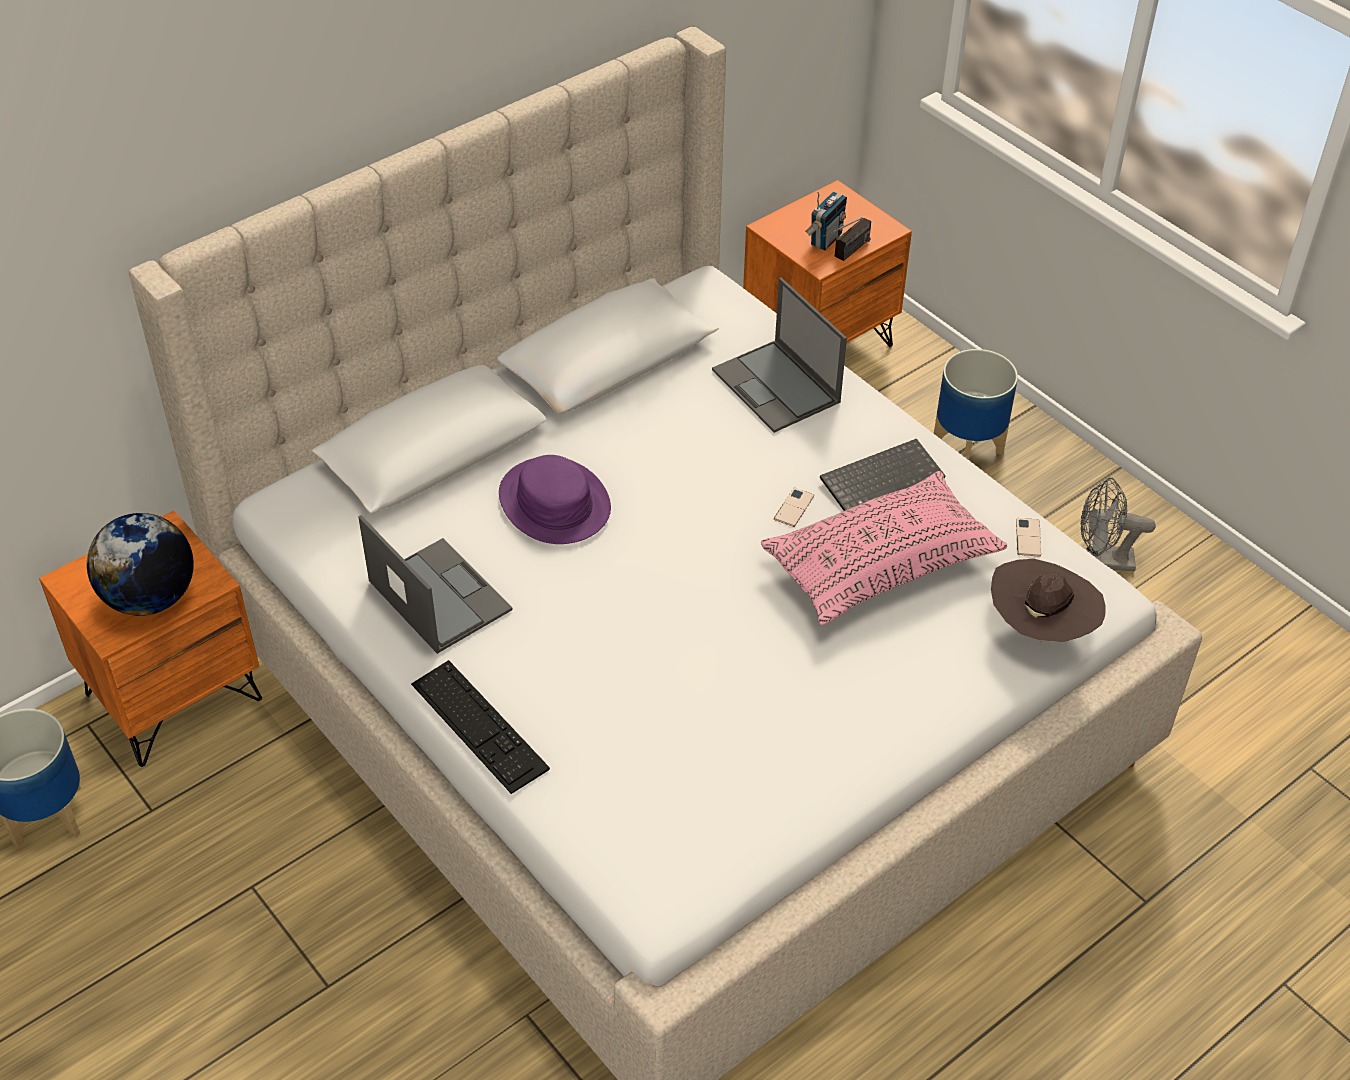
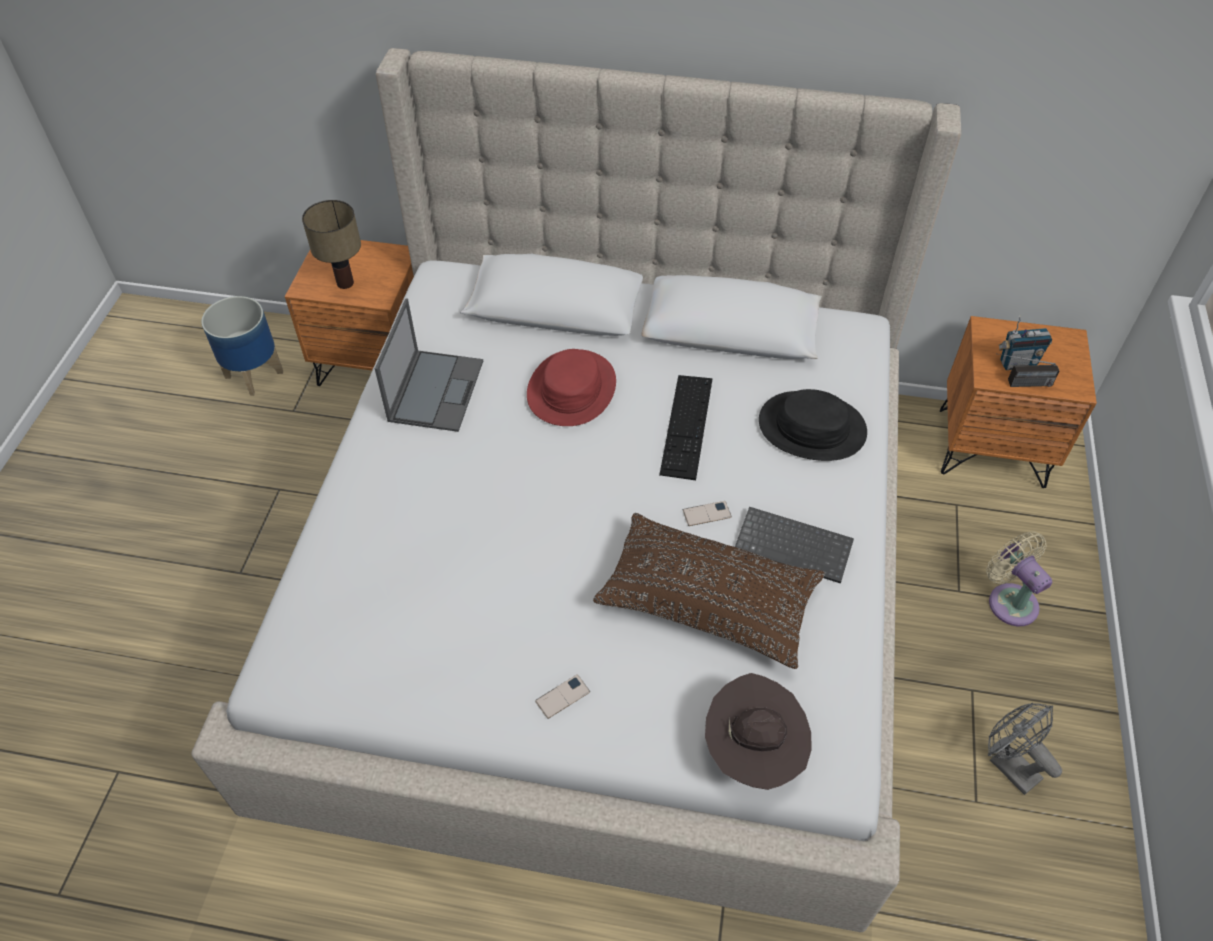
camera: 50 degrees right, 5 degrees up
globe [87,513,194,616] -> table lamp [302,200,361,289]
keyboard [411,660,550,794] -> keyboard moved to [659,375,713,480]
purple hat [499,455,611,544] -> red hat [527,349,616,426]
laptop [712,278,847,433] -> black hat [759,389,867,461]
pink pillow [761,471,1007,625] -> brown pillow [593,513,825,669]
planter [934,349,1018,460] -> beige fan [986,531,1052,626]
phone [1016,518,1041,557] -> phone moved to [535,674,590,719]

